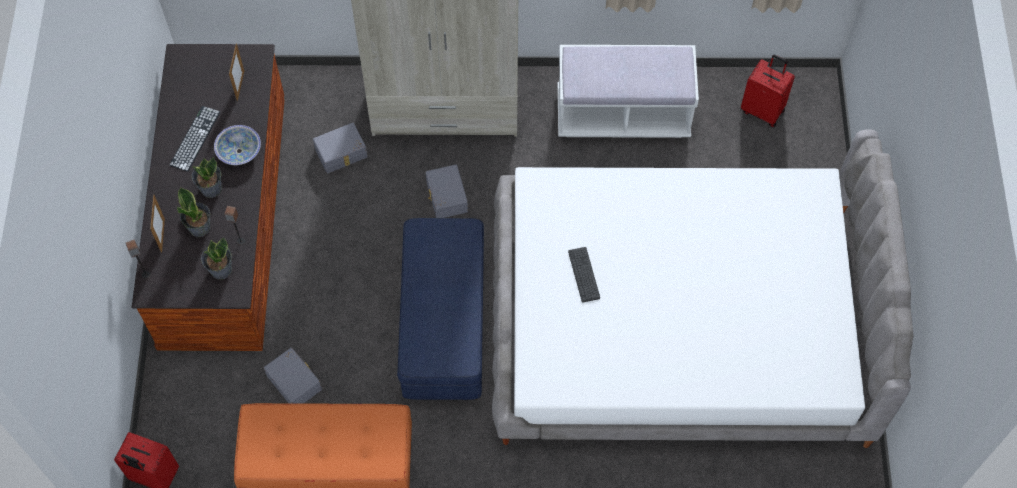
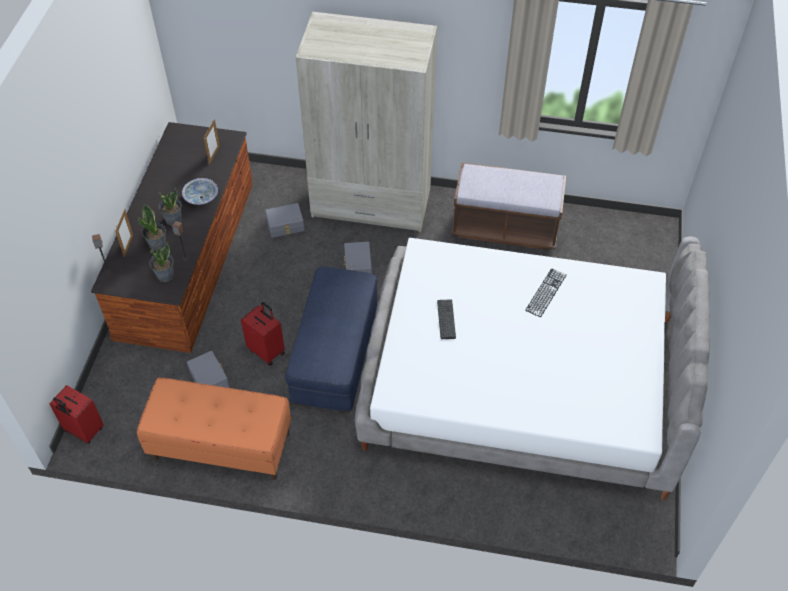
camera: 10 degrees right, 10 degrees down
keyboard [169,106,220,172] -> keyboard moved to [525,268,566,317]
white bench [558,45,699,138] -> brown bench [452,162,566,250]
red suitcase [741,55,795,127] -> red suitcase moved to [241,302,285,366]

